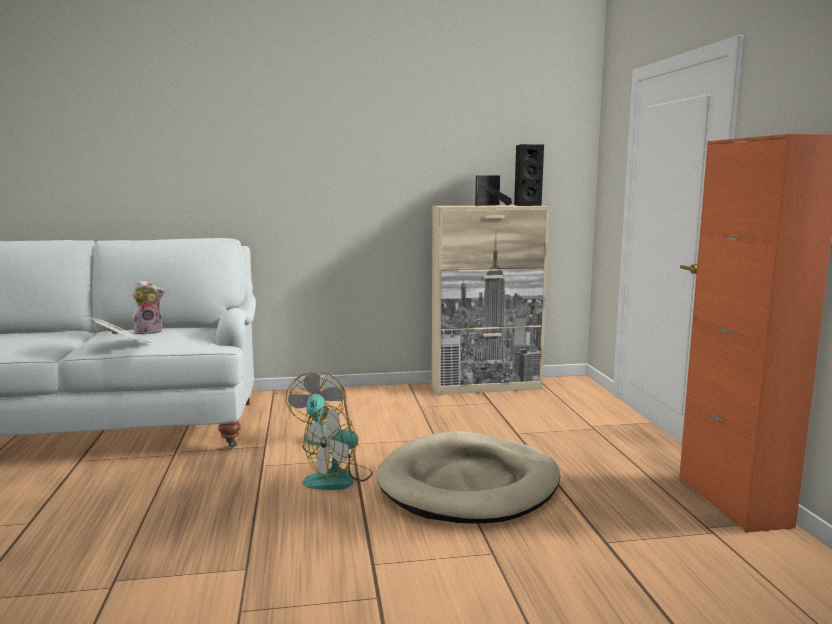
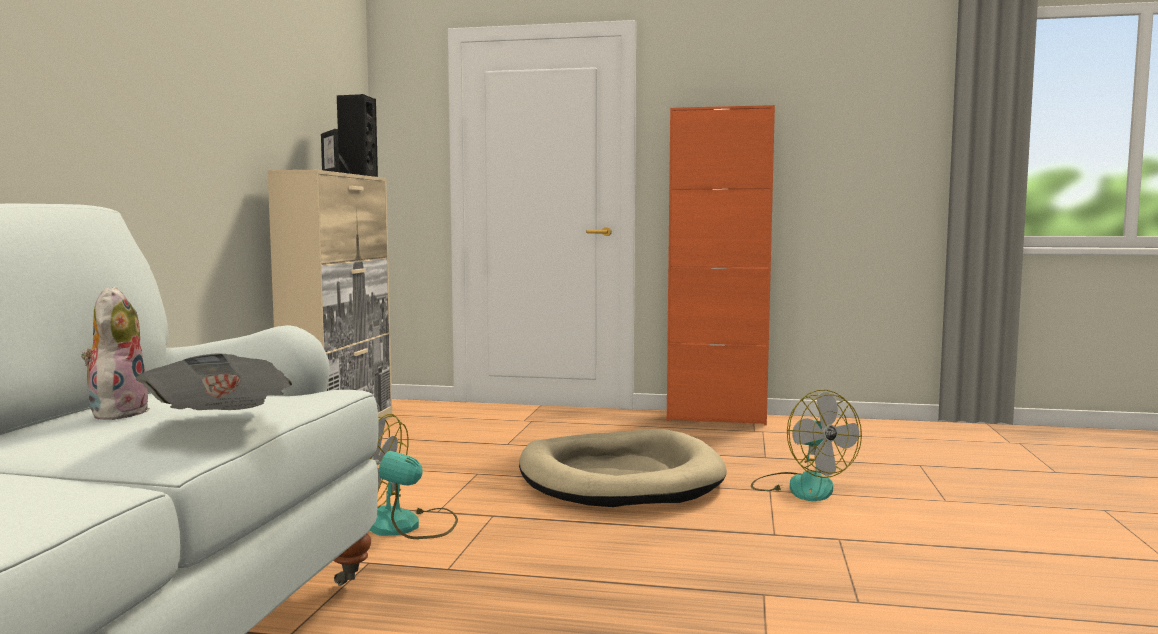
camera: 70 degrees left, 5 degrees down
fan [303,406,373,490] -> fan moved to [751,390,862,501]

